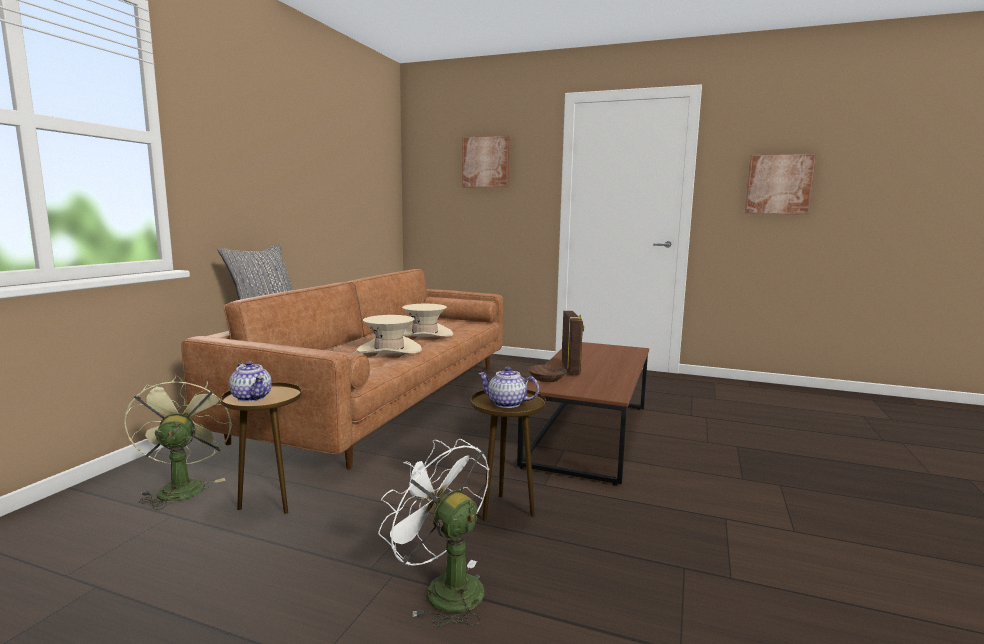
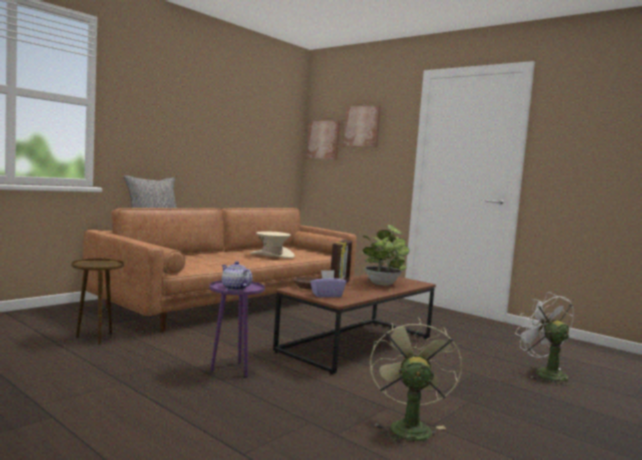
camera: 20 degrees right, 5 degrees down
green fan [124,375,232,510] -> green fan moved to [370,318,462,447]
teapot [229,361,272,402] -> none
beige hat [357,315,422,354] -> none
white fan [378,439,489,627] -> white fan moved to [515,292,574,386]
brown side table [471,390,546,521] -> purple side table [209,280,265,377]
picture [745,154,816,214] -> picture moved to [307,121,340,160]
none -> purple tissue box [310,270,346,297]
none -> potted plant [362,224,410,286]

